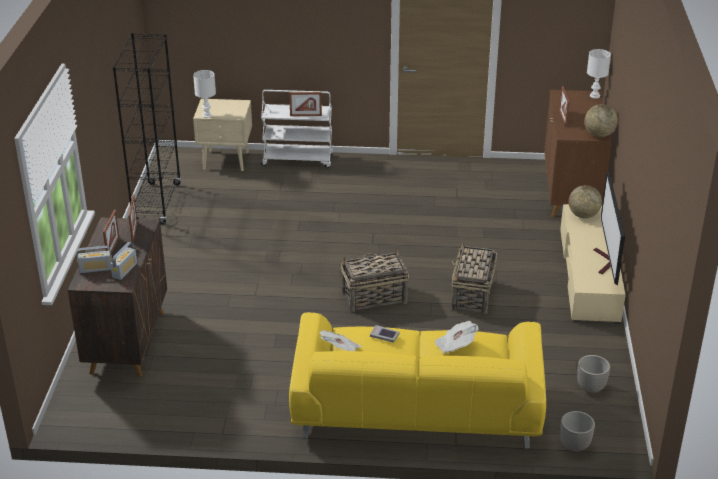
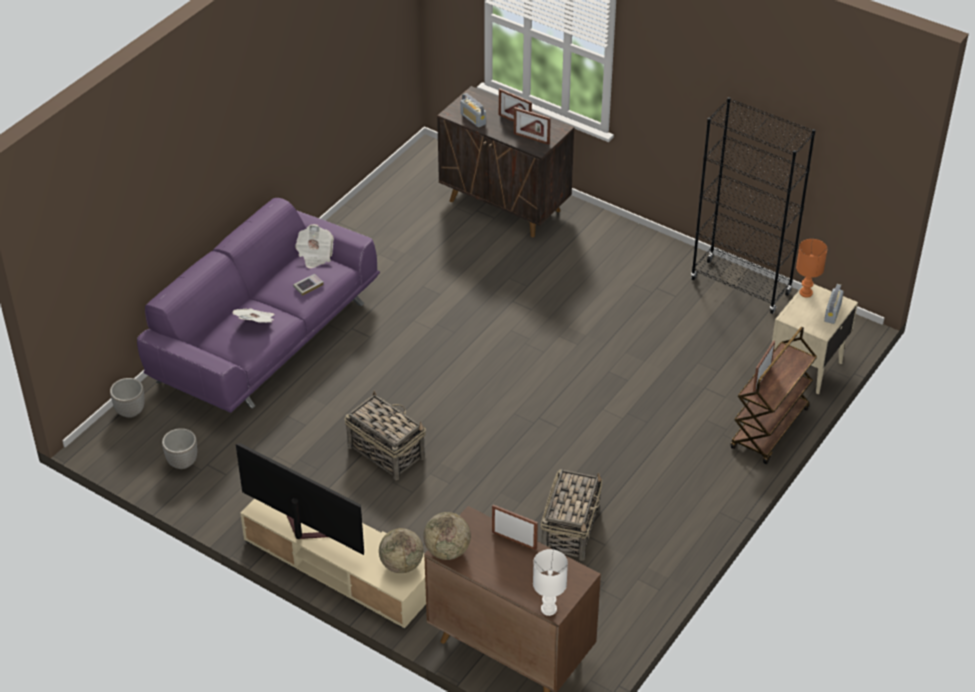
camera: 120 degrees right, 10 degrees up
radio [77,246,112,273] -> radio moved to [824,284,844,324]
white table lamp [193,70,216,118] -> orange table lamp [796,239,827,297]
white cart [261,90,333,168] -> brown cart [730,327,817,464]
yellow sofa [289,312,546,449] -> purple sofa [137,198,380,413]
basket [340,249,409,312] -> basket moved to [540,469,602,561]

